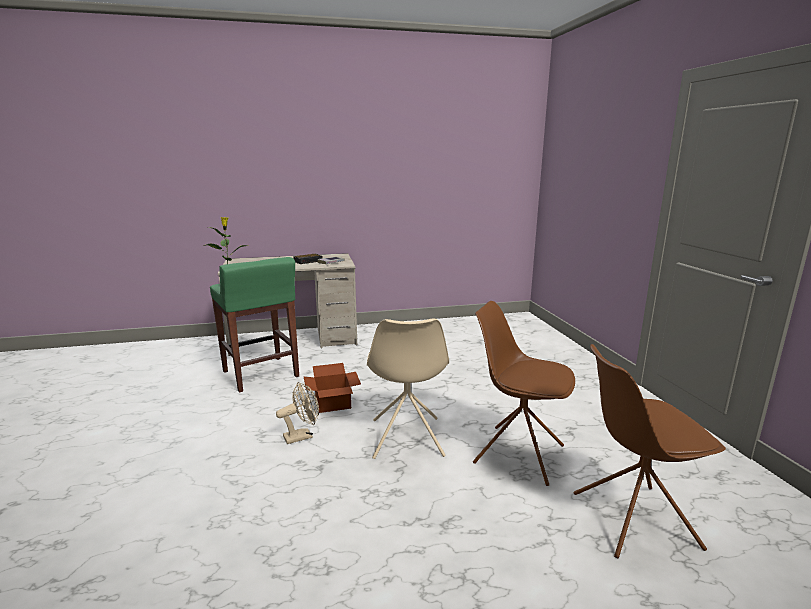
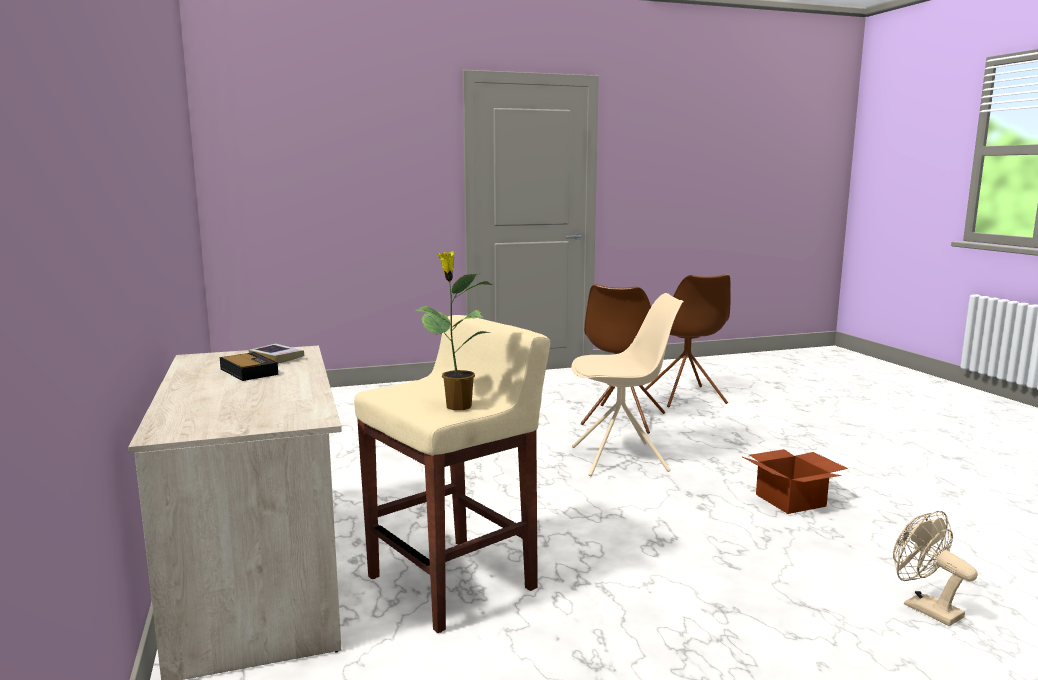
camera: 95 degrees left, 5 degrees down
green stool [210,257,299,393] -> beige stool [354,315,550,633]
beige fan [276,382,319,444] -> beige fan moved to [893,511,978,626]
cardboard box [304,363,361,413] -> cardboard box moved to [743,449,848,514]

